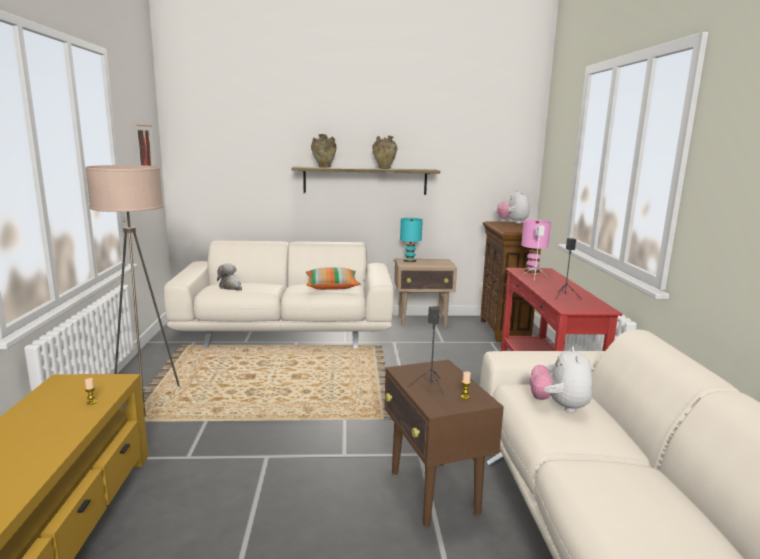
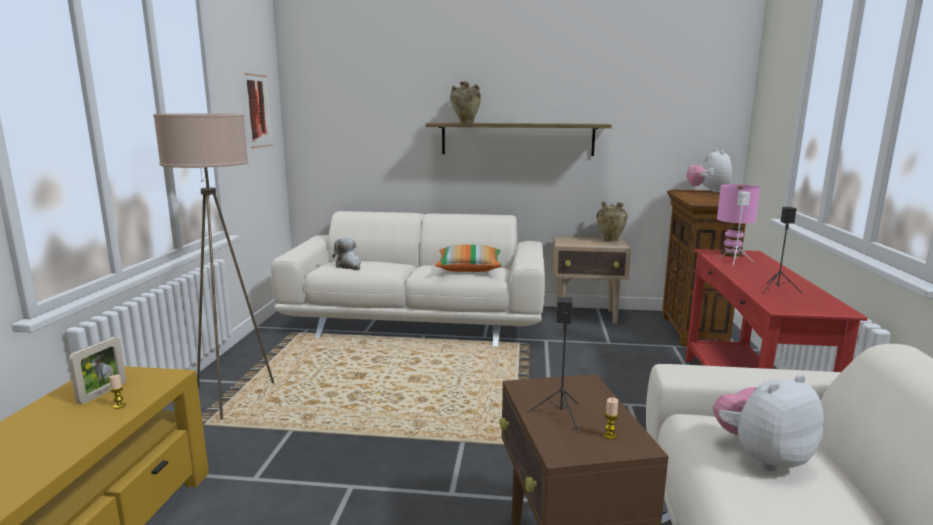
camera: 10 degrees right, 0 degrees up
beige vase [372,136,397,169] -> beige vase moved to [596,201,628,242]
turquoise table lamp [400,218,423,262] -> none
plush toy [530,346,593,413] -> plush toy turned 45 degrees clockwise [713,374,824,472]
none -> picture frame [68,337,126,404]

